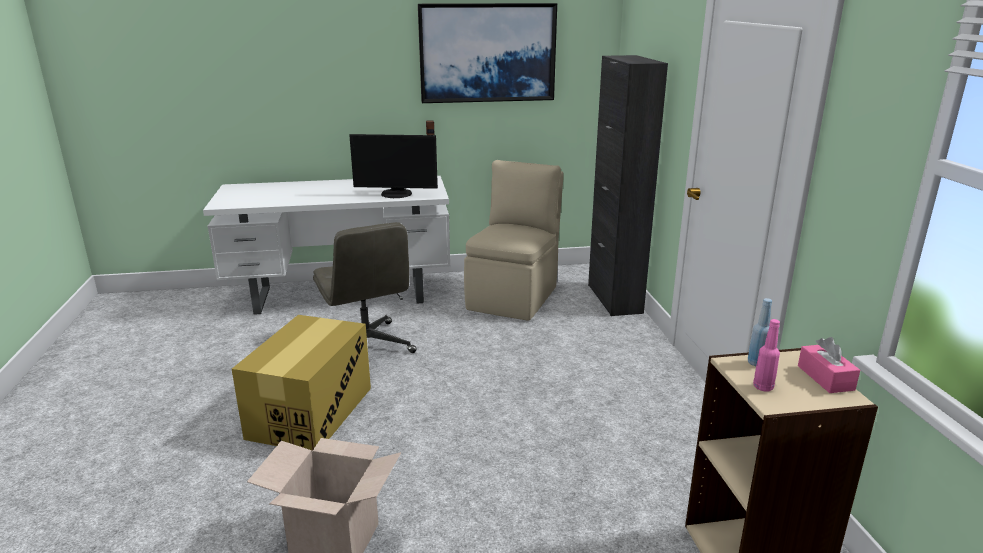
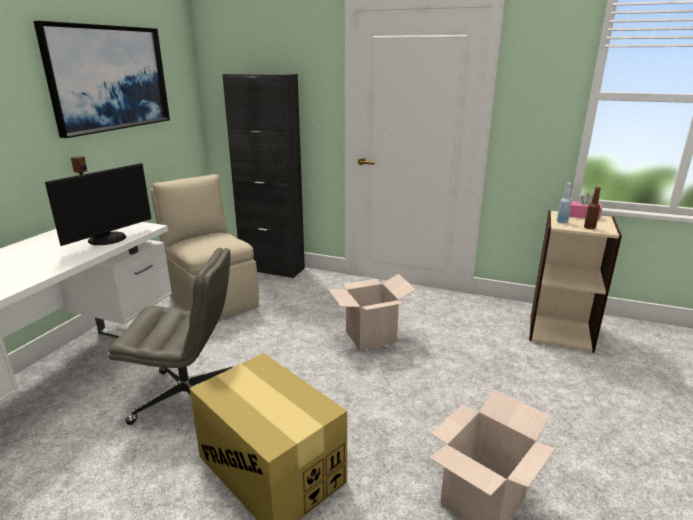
camera: 60 degrees left, 0 degrees up
pink bottle [753,319,780,392] -> brown bottle [584,187,601,229]
none -> cardboard box [328,274,416,351]

